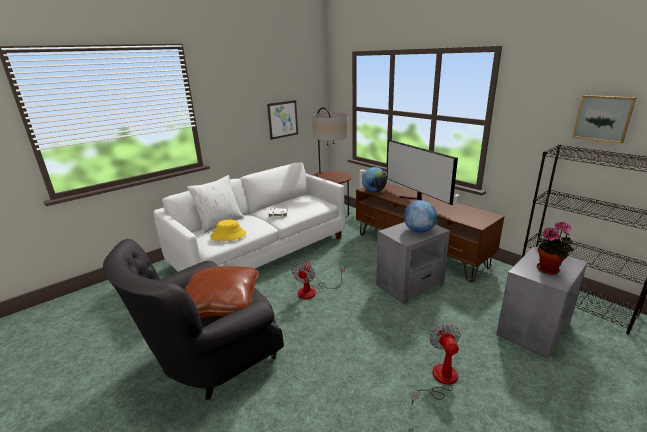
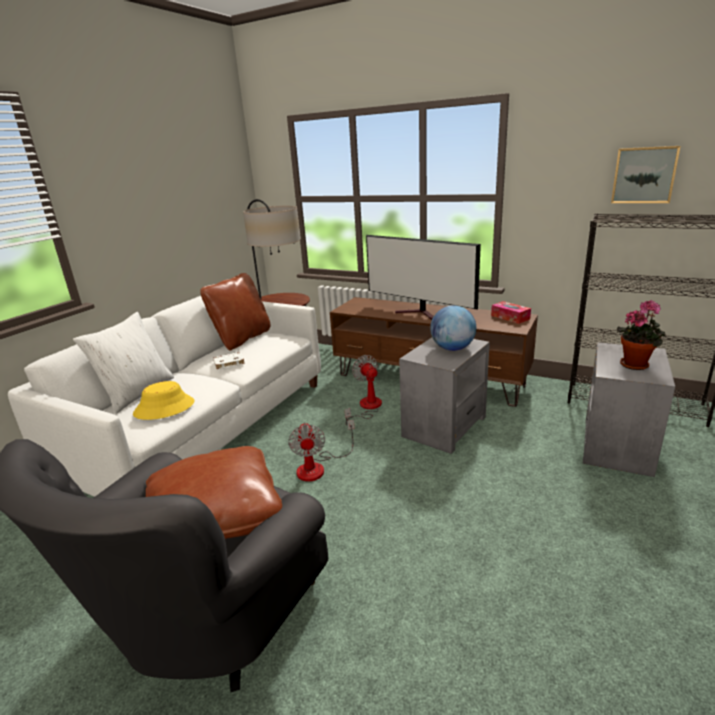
camera: 20 degrees left, 0 degrees up
picture [267,100,298,140] -> none
globe [362,167,387,192] -> none
fan [412,324,461,404] -> fan moved to [345,355,382,426]
none -> brown pillow [200,273,271,351]
none -> tissue box [491,301,531,324]

